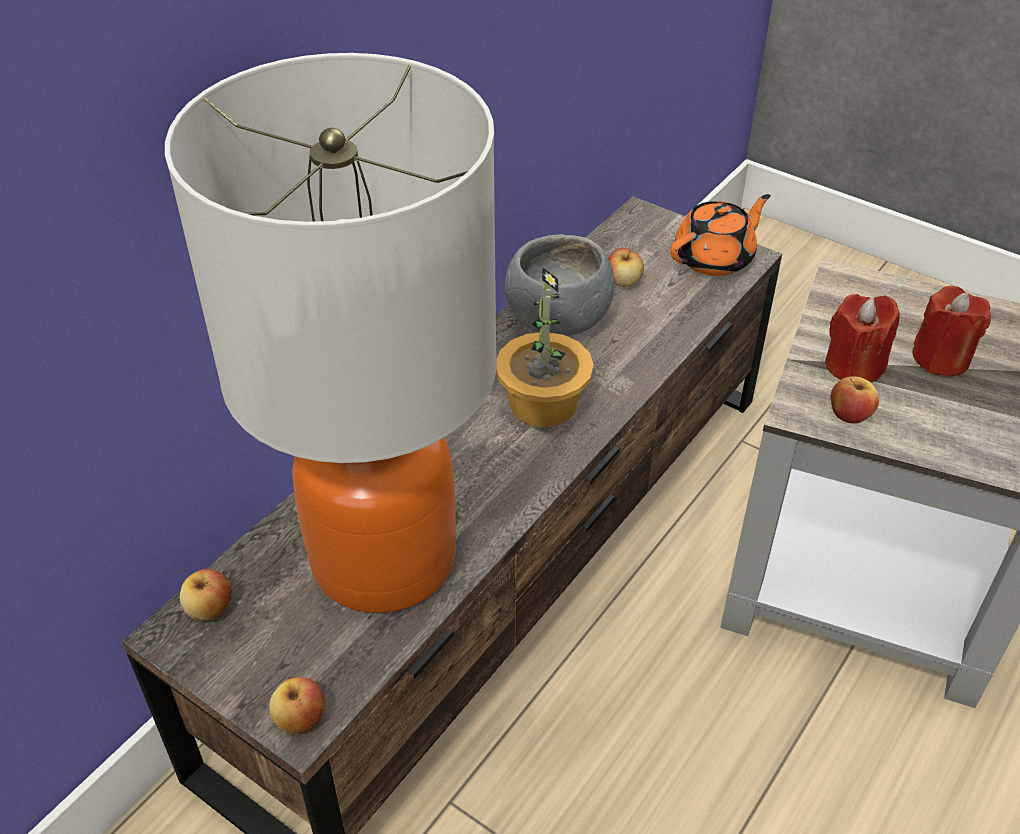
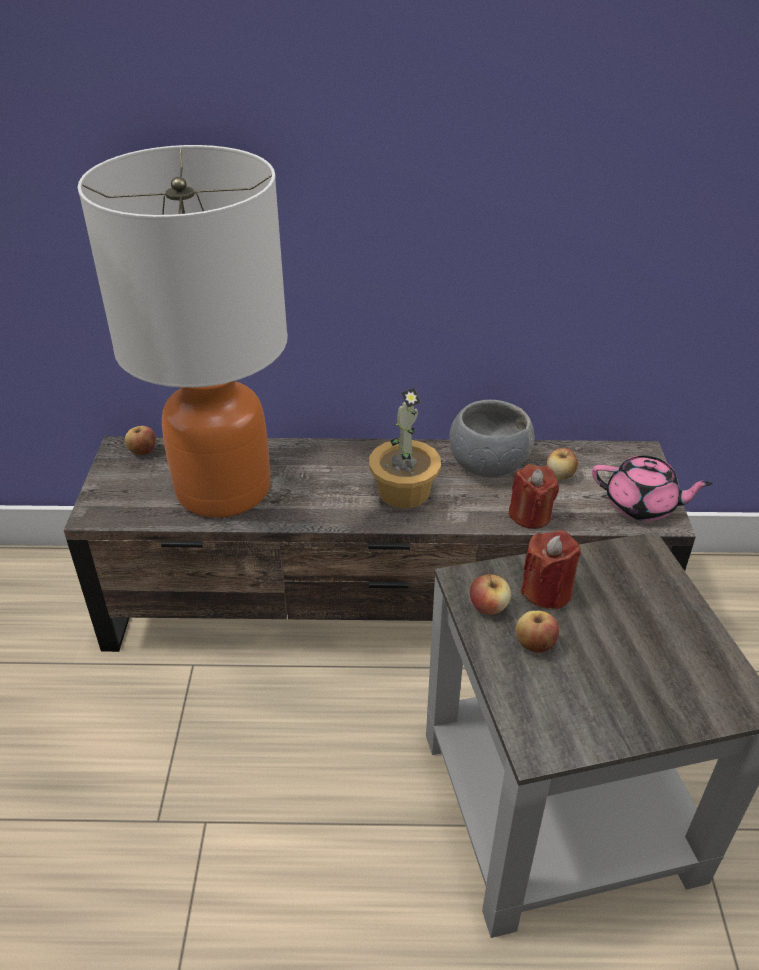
camera: 55 degrees right, 5 degrees down
apple [269,677,325,734] -> apple moved to [516,611,559,653]
orange teapot [670,194,771,276] -> pink teapot [592,455,713,521]
red candle [912,286,991,376] -> red candle moved to [509,464,559,529]

